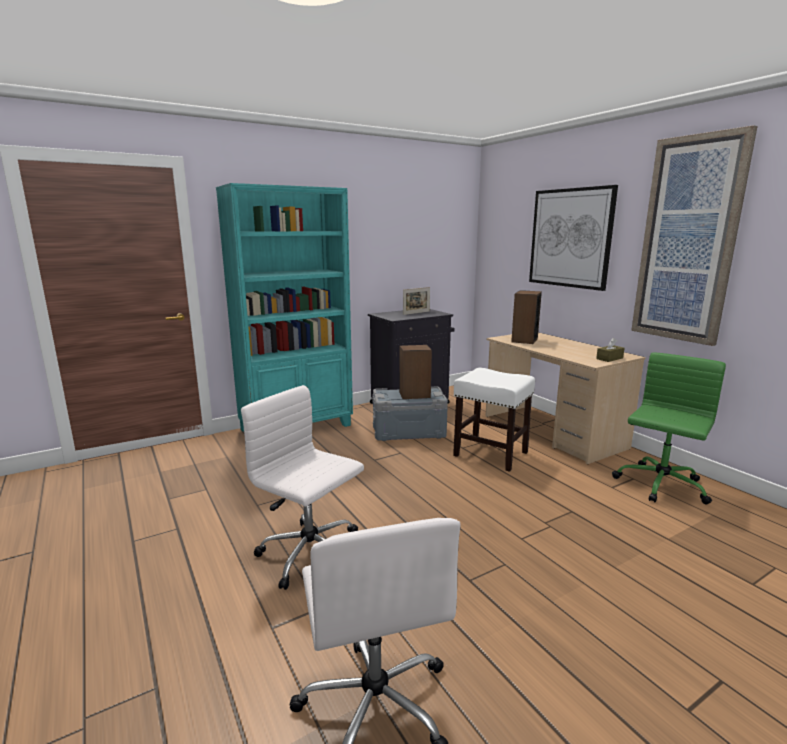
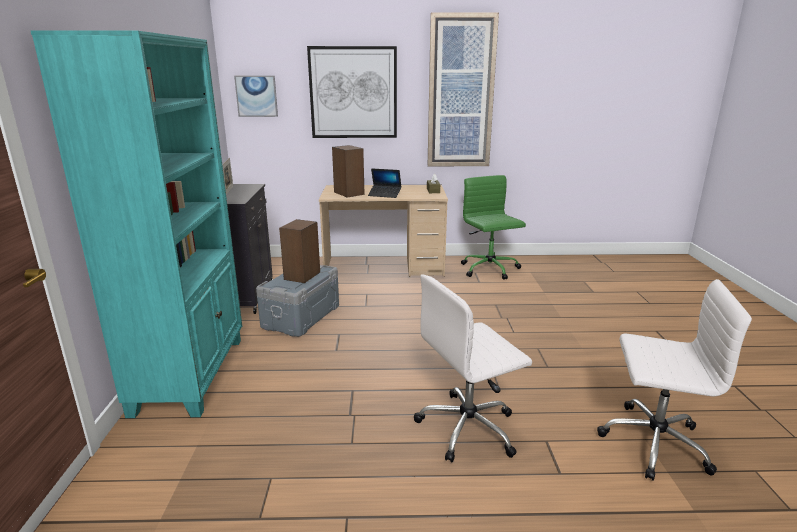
camera: 60 degrees left, 5 degrees up
white stool [453,368,535,472] -> none
none -> picture [234,76,278,117]
none -> laptop [368,168,402,198]

